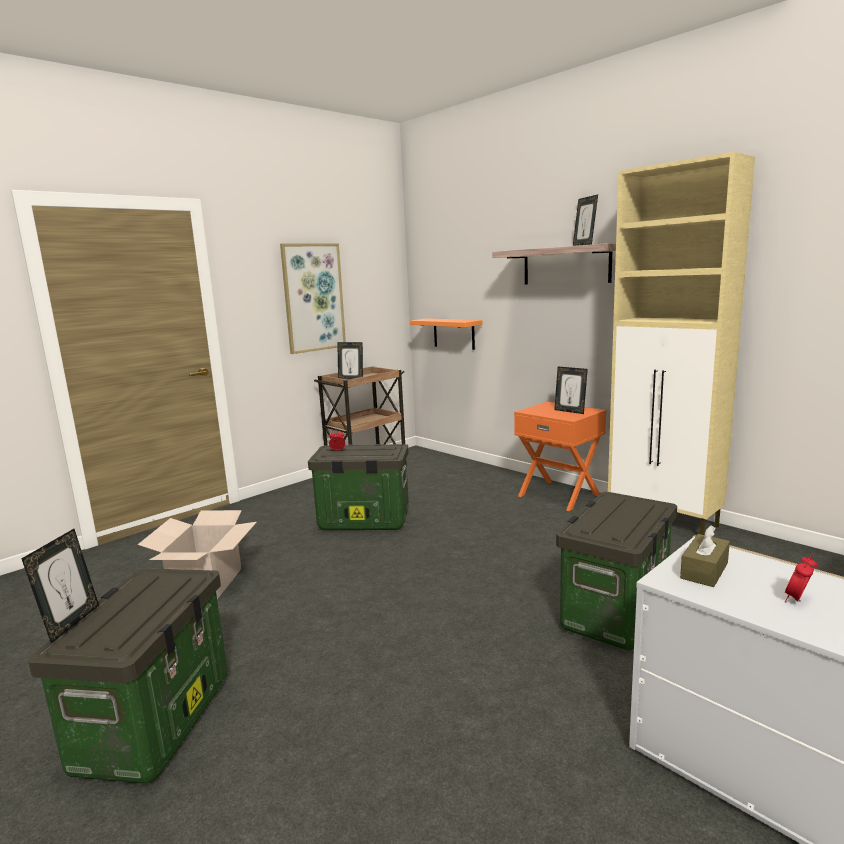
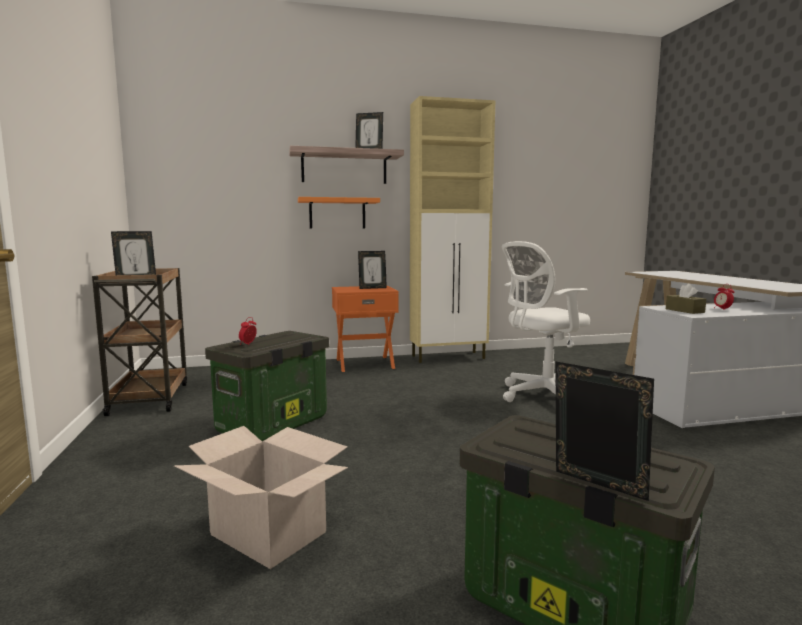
camera: 60 degrees left, 5 degrees down
picture [280,243,346,354] -> none
orange shelf [410,318,483,350] -> orange shelf moved to [298,197,380,228]
storage box [556,492,677,651] -> white office chair [502,241,590,402]

